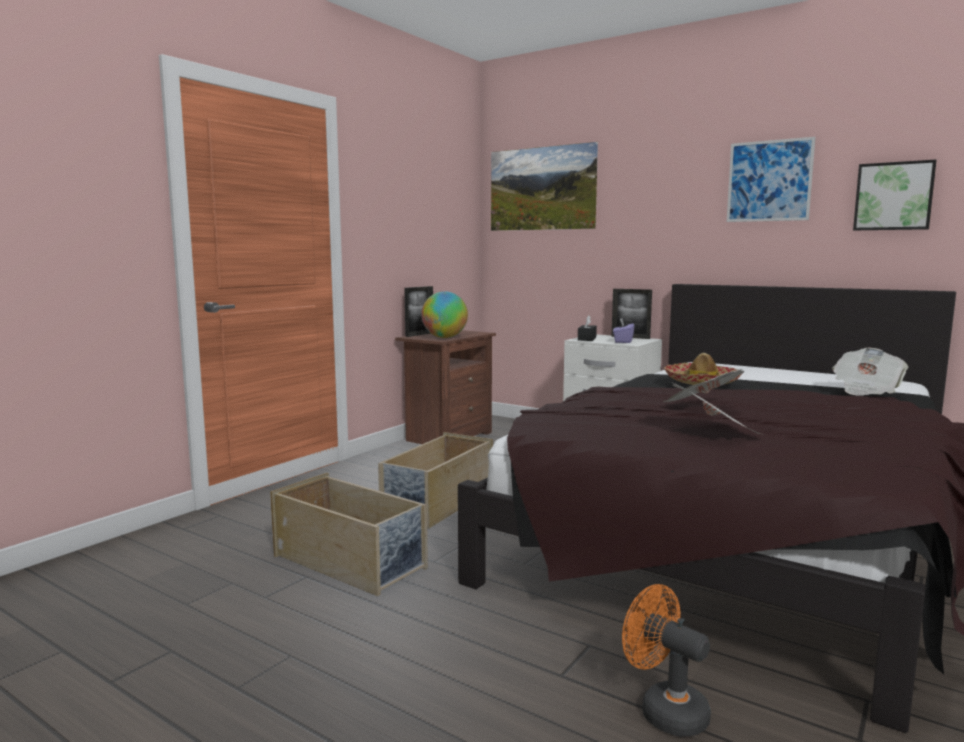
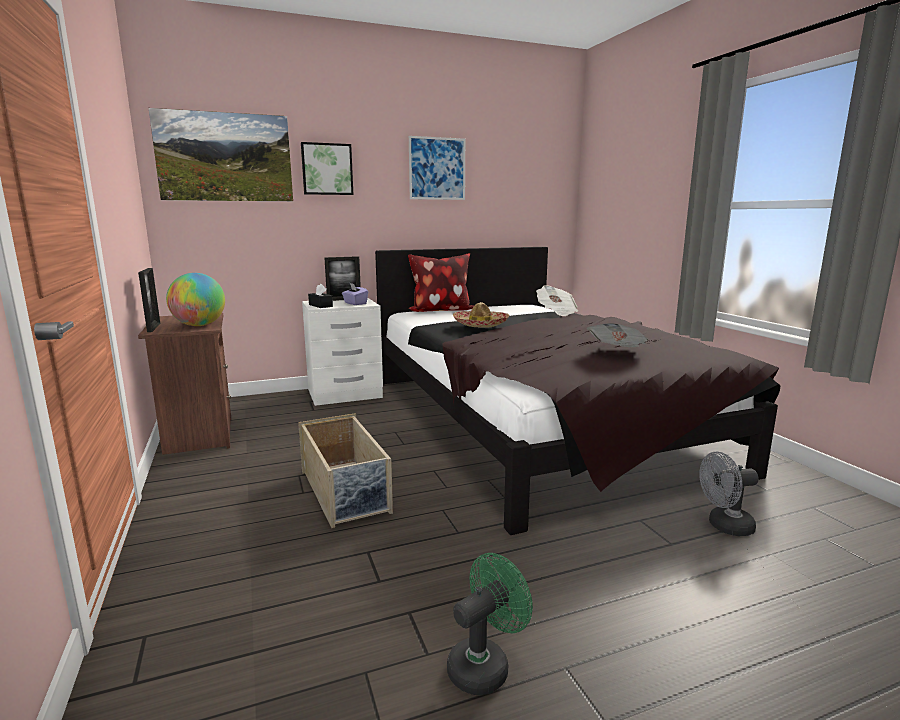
camera: 55 degrees left, 5 degrees up
beige storage box [270,473,428,596] -> none
orange fan [622,584,711,737] -> grey fan [699,452,759,536]
newspaper [663,369,744,402] -> none
picture [853,160,937,230] -> picture moved to [301,142,353,195]
none -> pillow [408,253,474,312]
none -> green fan [447,553,533,695]

